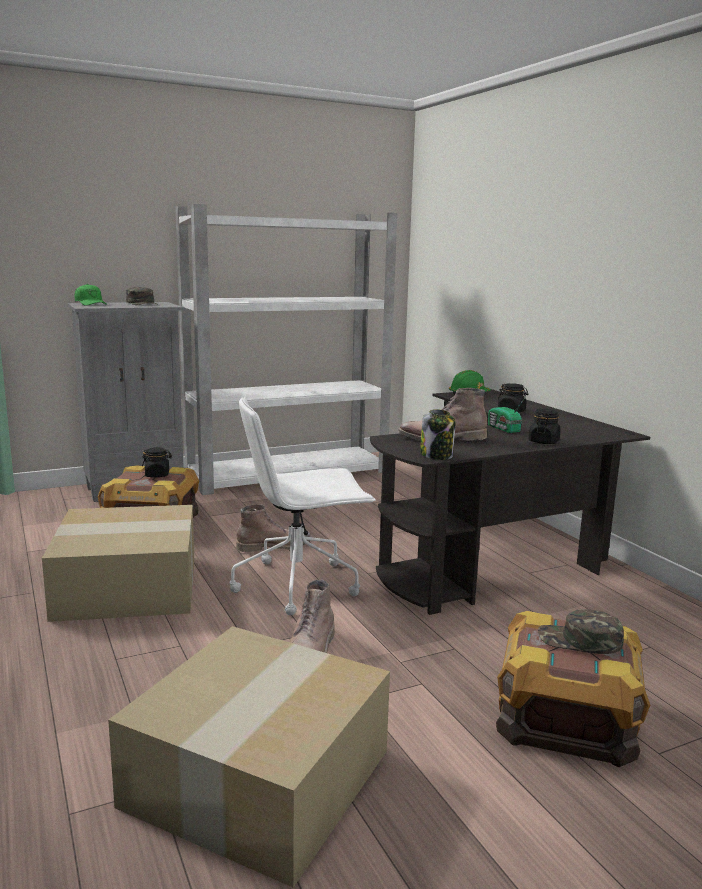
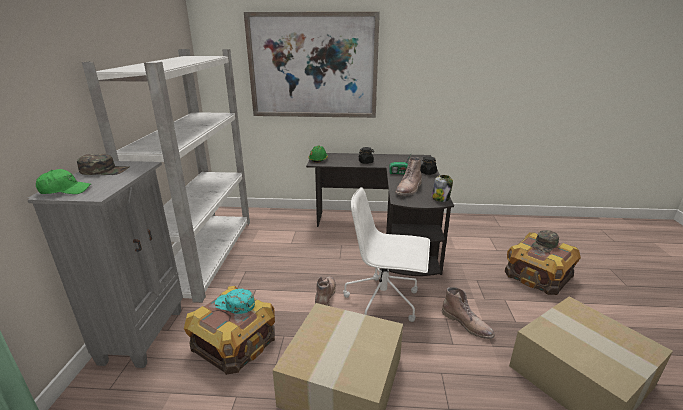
camera: 60 degrees left, 10 degrees up
black jar [142,448,172,477] -> turquoise cap [215,289,255,314]
white office chair [229,396,376,615] -> white office chair turned 90 degrees clockwise [343,187,430,322]
none -> picture [244,12,380,118]

